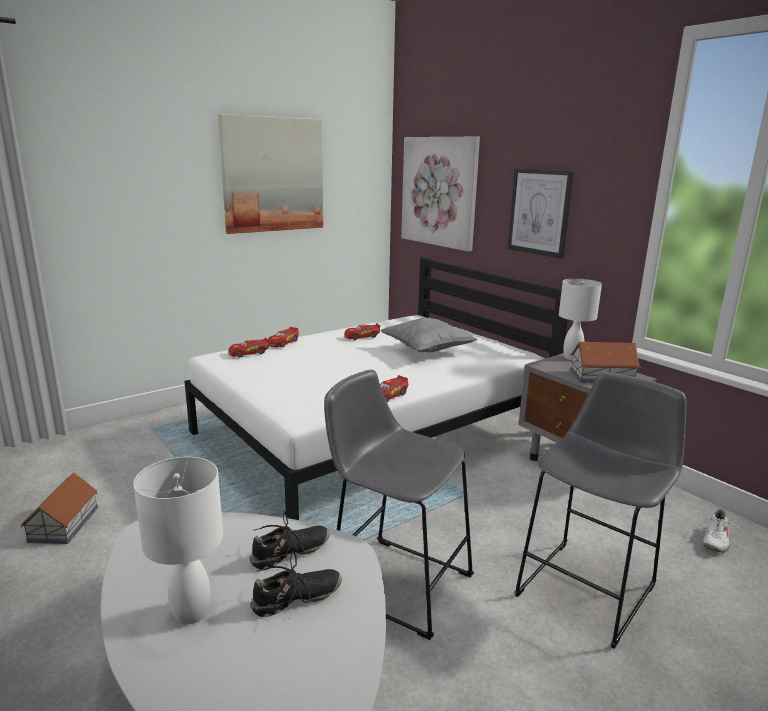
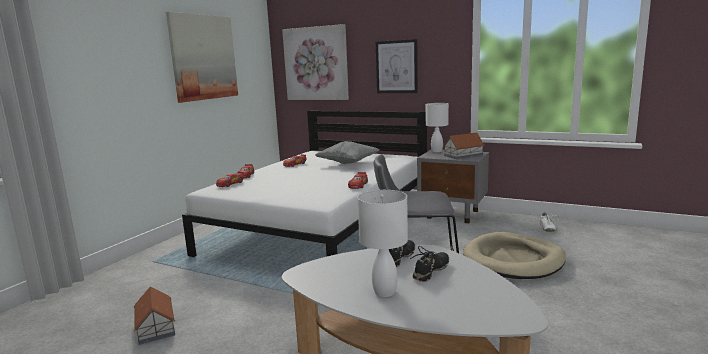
camera: 25 degrees left, 5 degrees down
grey stool [514,372,687,649] -> beige dog bed [463,232,566,279]

